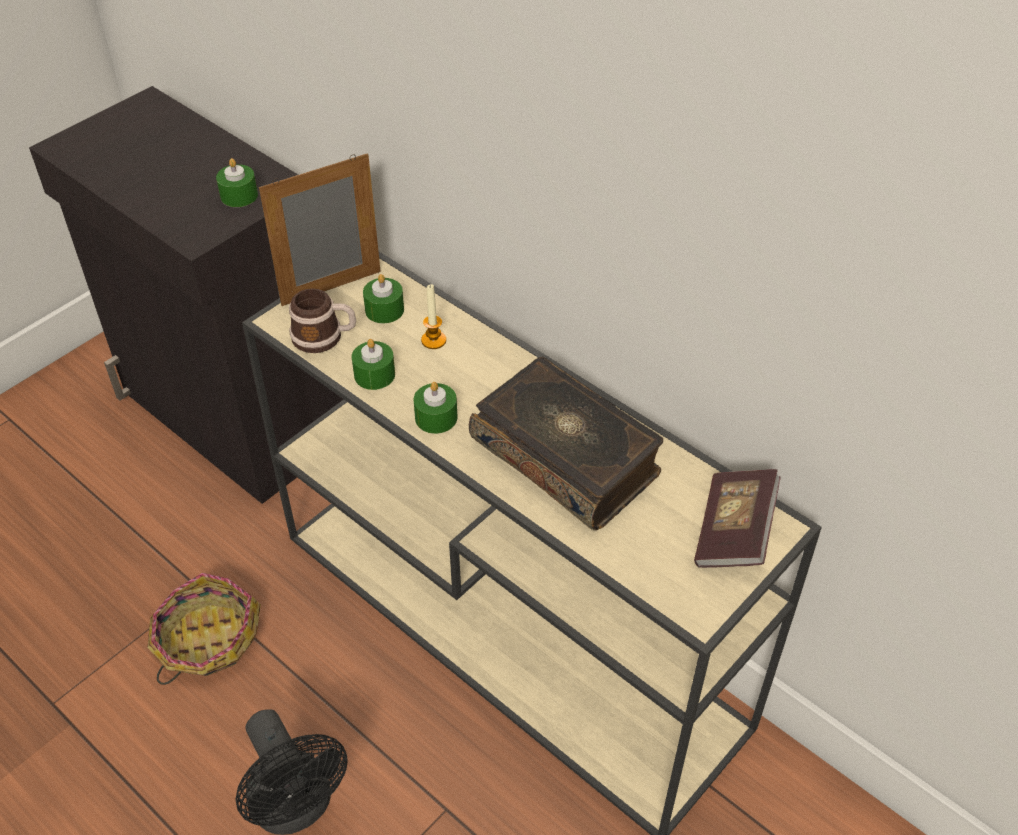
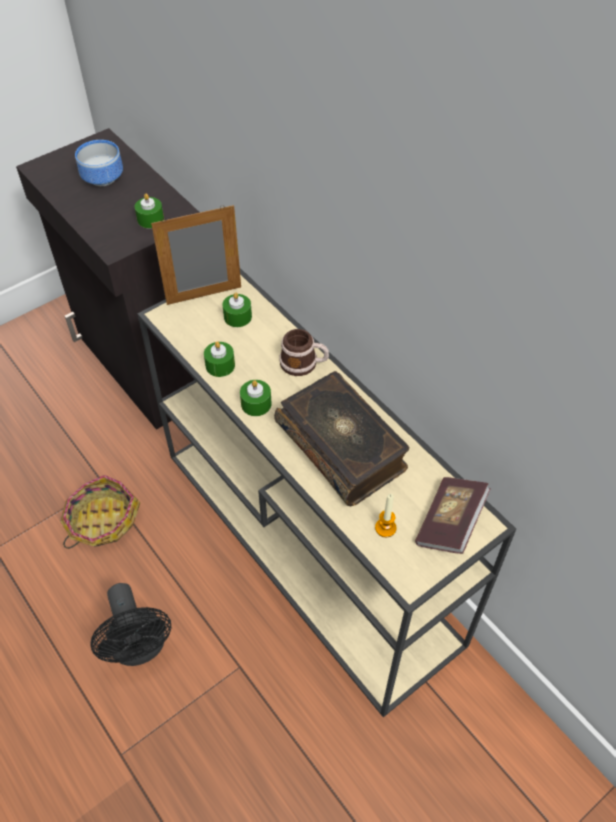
camera: 10 degrees right, 5 degrees up
mug [289,288,356,353] -> mug moved to [279,329,329,376]
candle [421,284,446,349] -> candle moved to [375,494,397,538]
none -> bowl [75,140,123,186]

